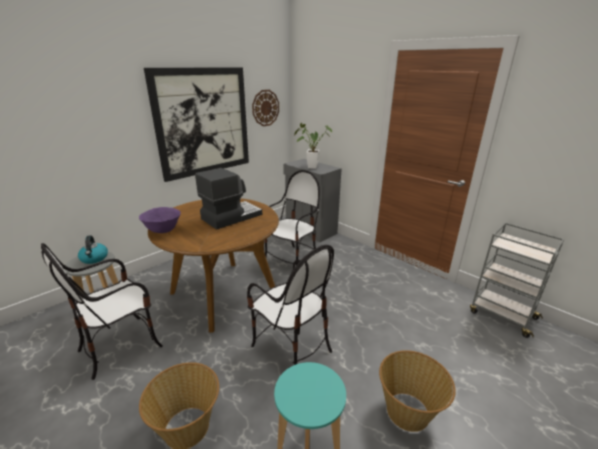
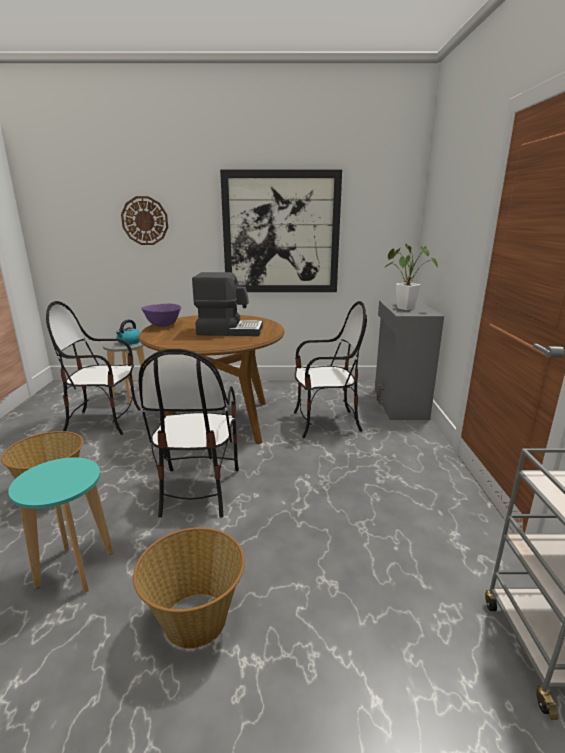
camera: 45 degrees right, 5 degrees down
wall clock [252,90,279,126] -> wall clock moved to [121,196,168,245]

